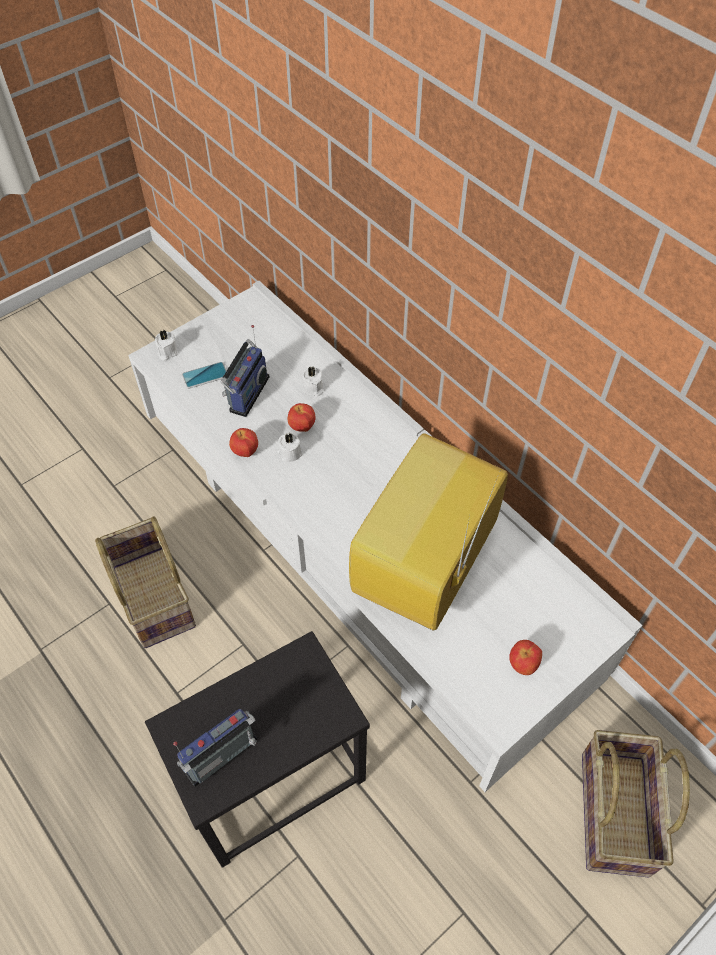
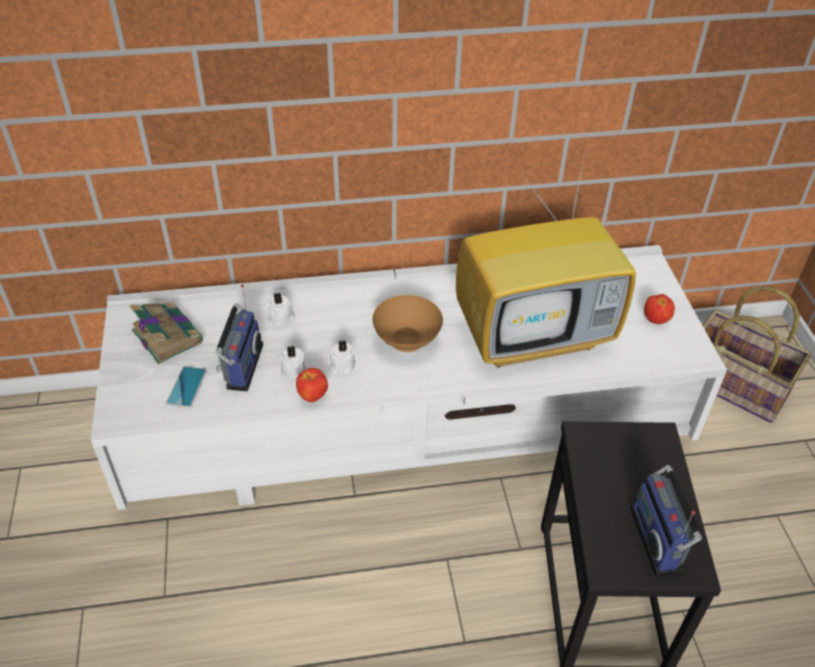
camera: 60 degrees left, 10 degrees down
basket [95,516,196,648] -> none
white candle [155,330,177,361] -> white candle moved to [280,346,306,380]
radio [221,325,269,417] -> radio turned 45 degrees clockwise [216,284,263,391]
apple [288,403,315,432] -> none
television [349,433,508,631] -> television turned 75 degrees counterclockwise [456,148,636,367]
none -> book [130,302,203,365]
none -> brown bowl [372,295,443,352]

